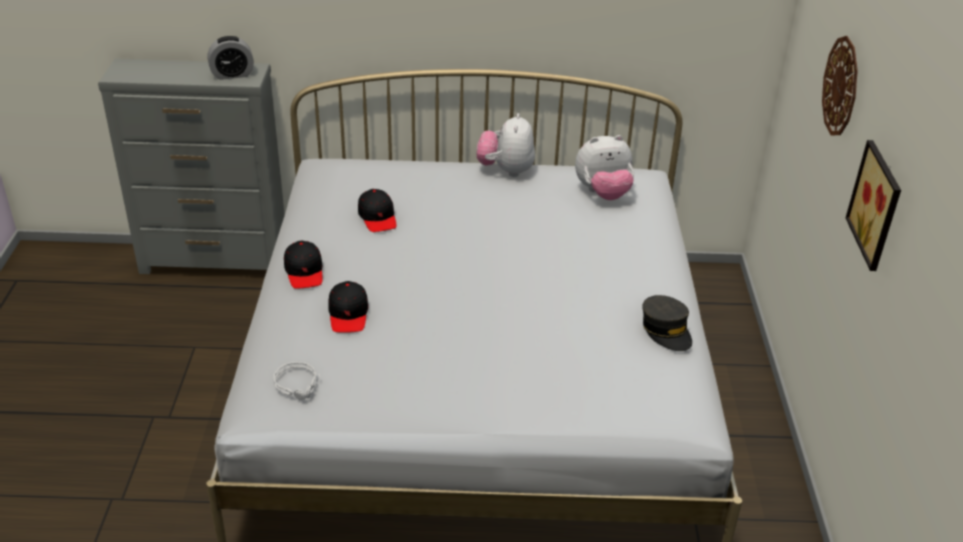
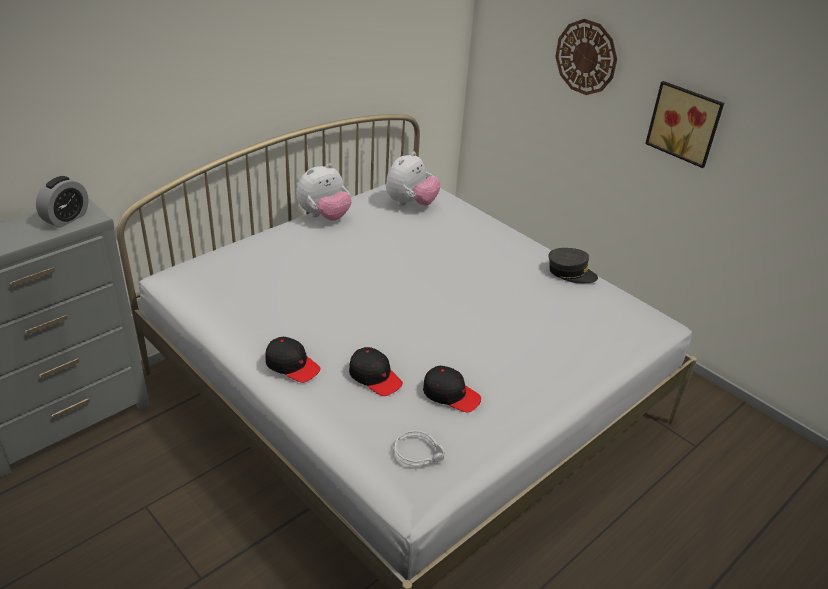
camera: 45 degrees left, 0 degrees up
black cap [358,189,397,232] -> black cap moved to [423,366,481,413]
plush toy [477,113,535,177] -> plush toy turned 90 degrees counterclockwise [296,163,352,221]

